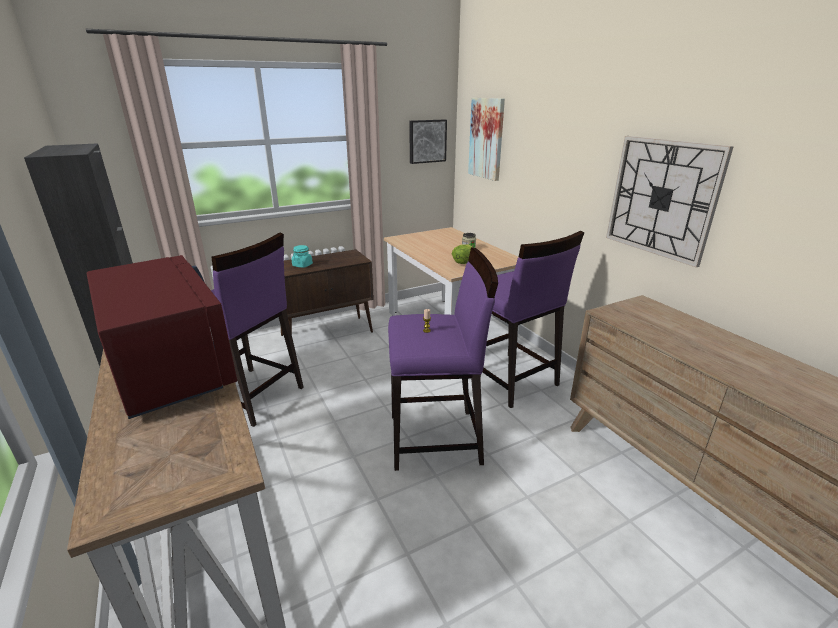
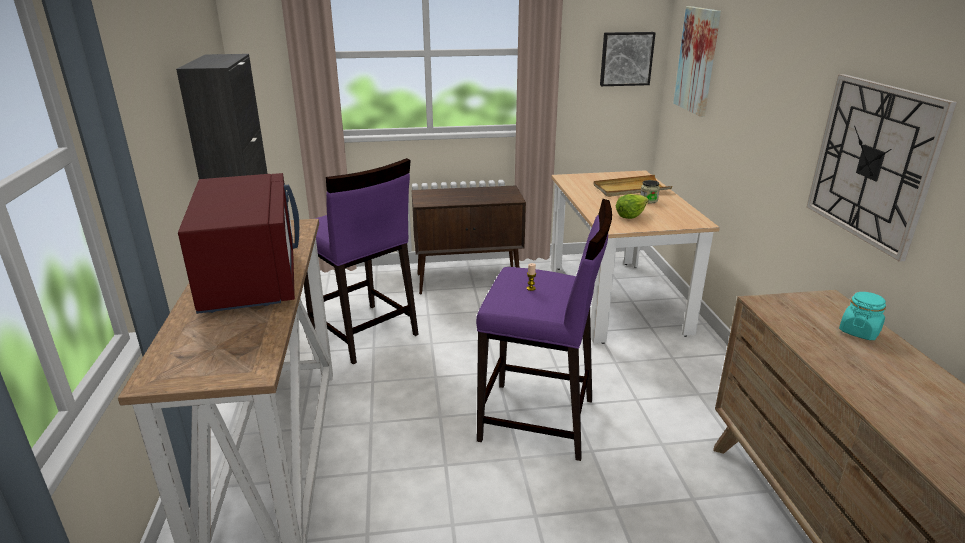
camera: 20 degrees right, 0 degrees up
turquoise jar [292,245,313,268] -> turquoise jar moved to [839,292,886,340]
purple stool [482,231,584,408] -> none
none -> beige tray [593,175,673,197]

